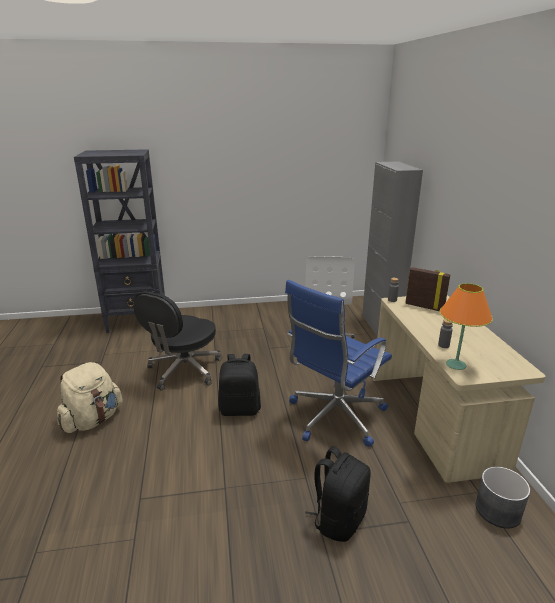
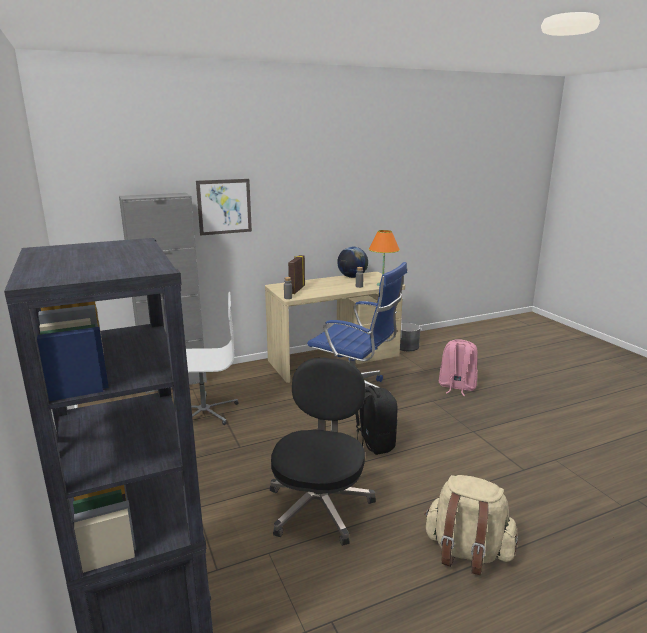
camera: 105 degrees left, 5 degrees down
black office chair [133,291,222,391] -> black office chair turned 90 degrees counterclockwise [270,357,376,546]
black backpack [305,446,371,542] -> pink backpack [439,339,478,396]
none -> picture [196,179,252,236]
none -> globe [337,247,368,278]

